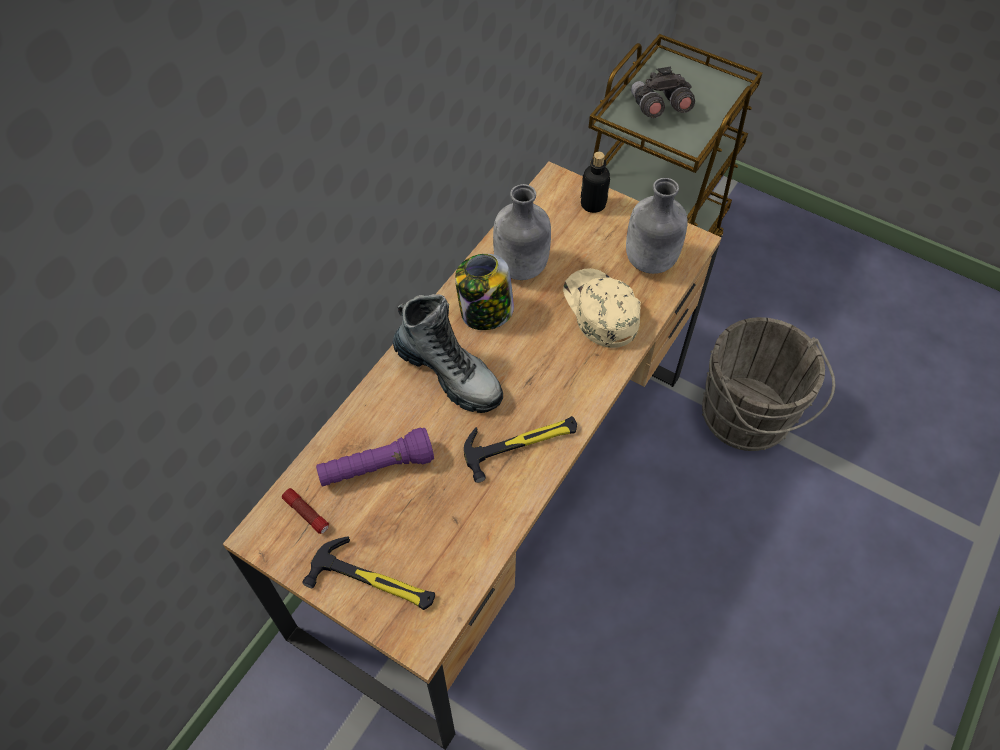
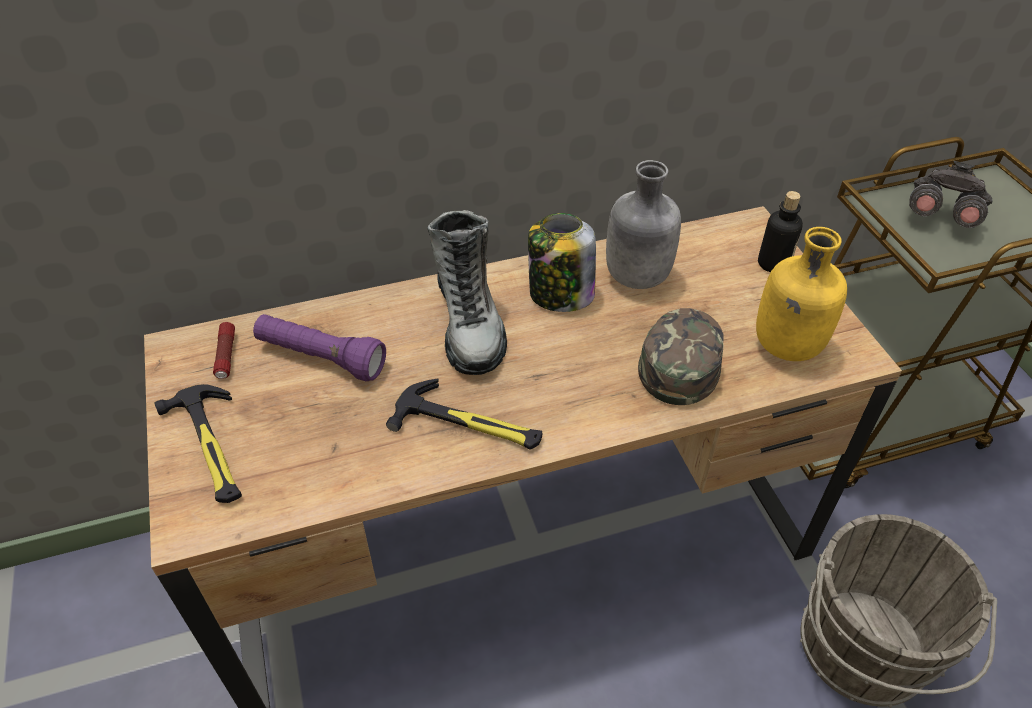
camera: 40 degrees right, 10 degrees down
beige cap [563,268,641,348] -> green cap [638,308,724,405]
grey bottle [626,178,688,274] -> yellow bottle [756,227,847,361]

